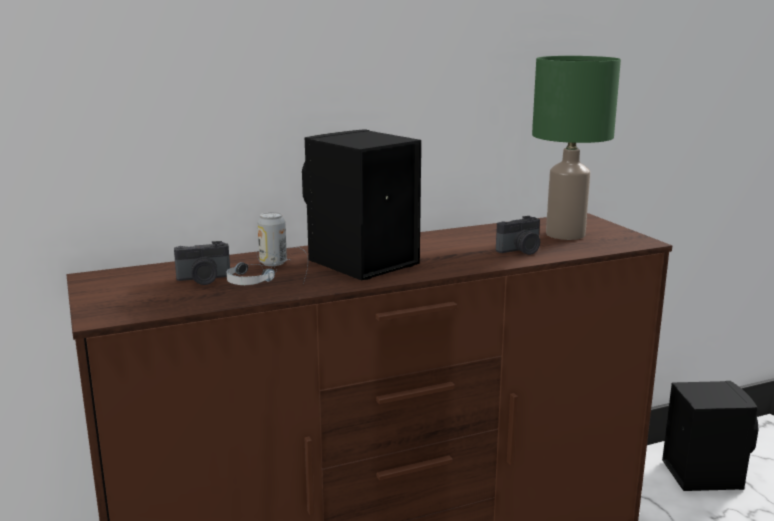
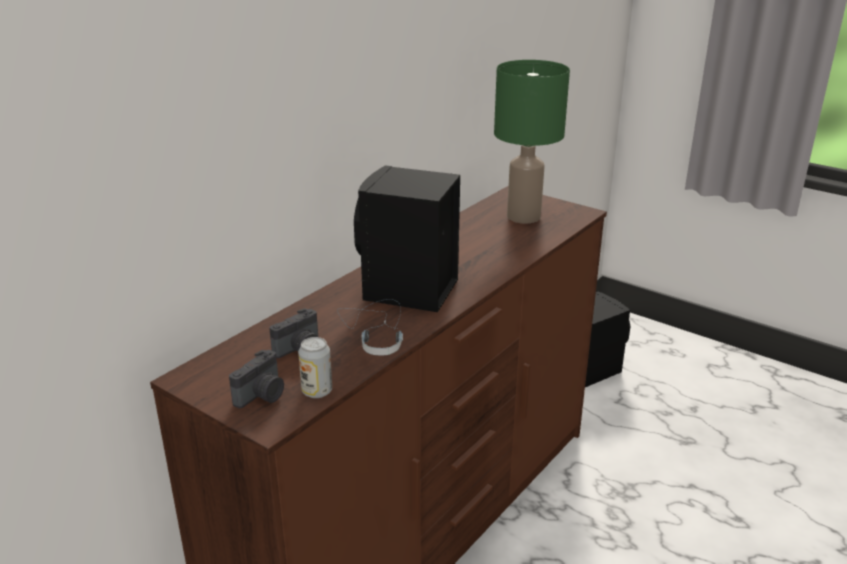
camera: 30 degrees left, 10 degrees up
can [258,212,287,266] -> can moved to [298,337,332,398]
camera [496,216,540,255] -> camera moved to [229,349,284,408]

